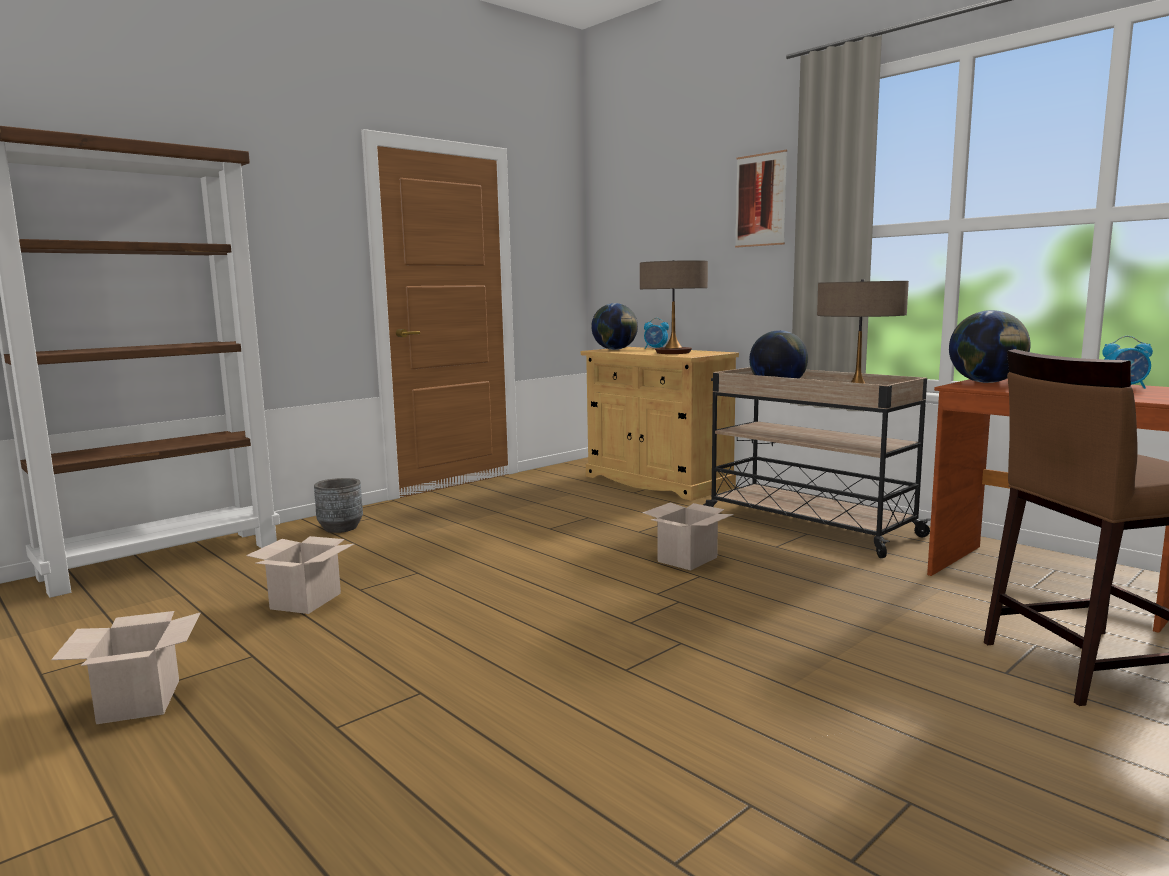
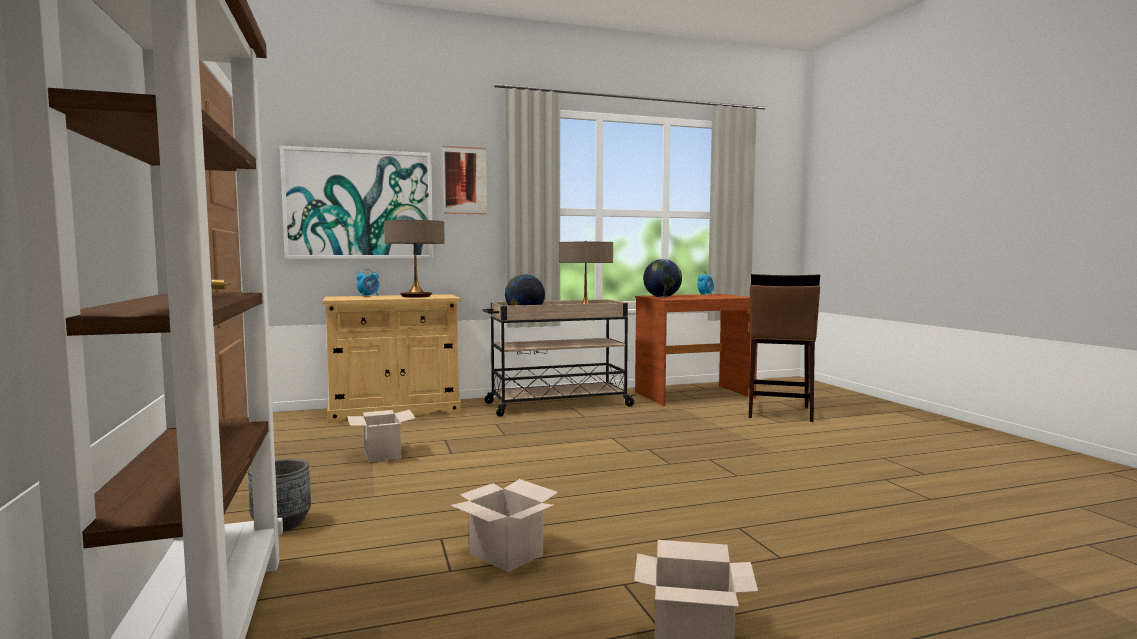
camera: 65 degrees left, 5 degrees down
globe [591,303,638,350] -> none
cardboard box [642,502,734,570] -> cardboard box moved to [347,409,415,462]
none -> picture [280,146,433,259]

